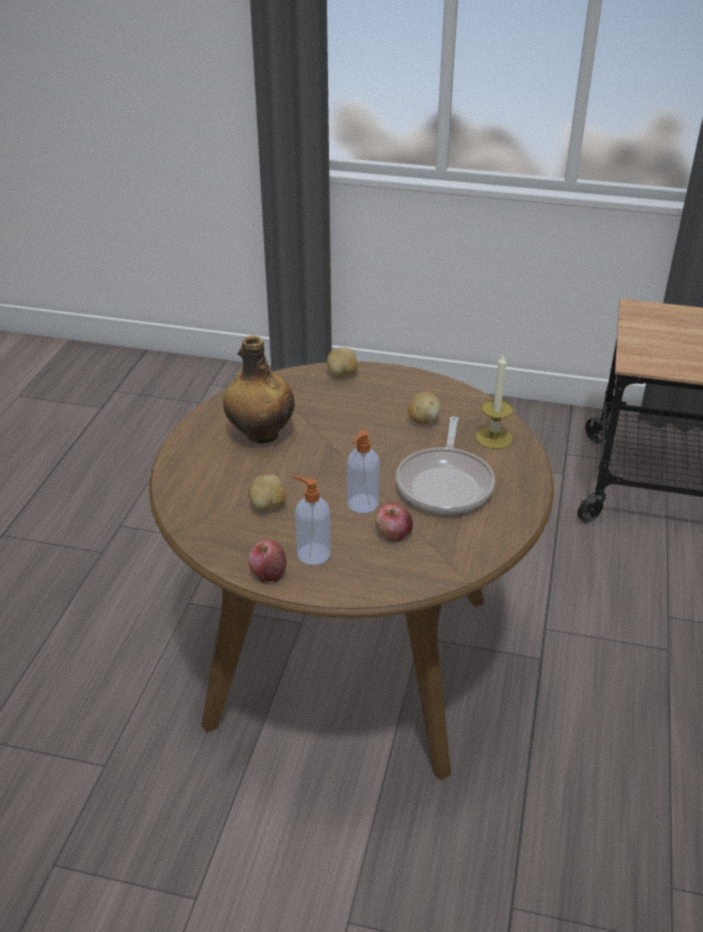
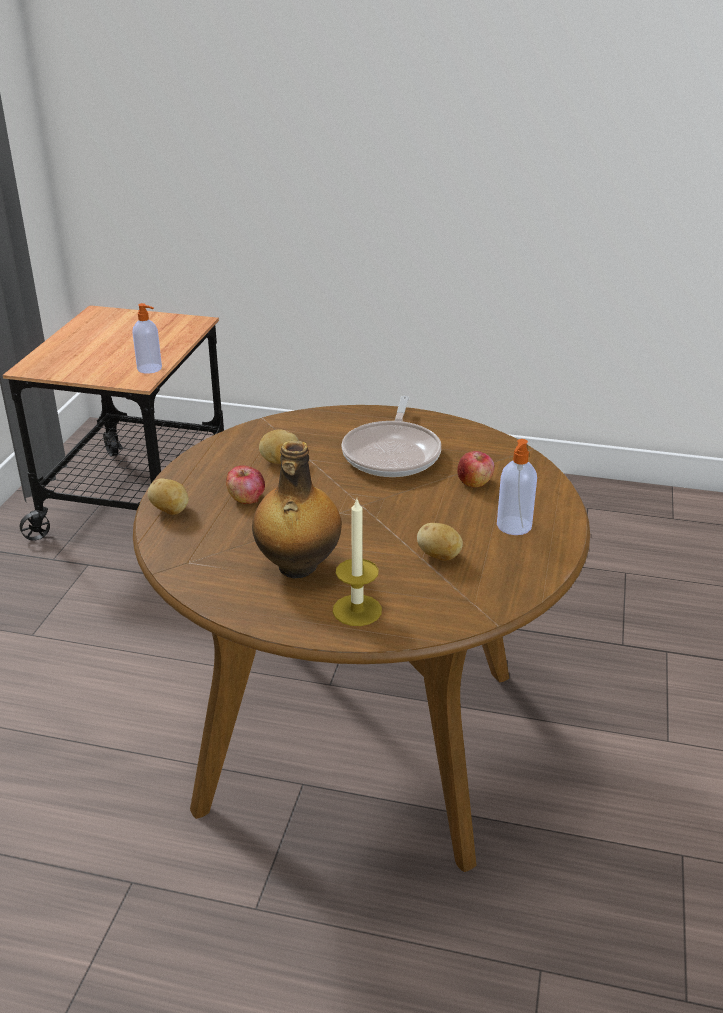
camera: 90 degrees left, 5 degrees down
apple [248,540,286,582] -> apple moved to [226,465,265,504]
soap dispenser [347,430,380,513] -> soap dispenser moved to [132,303,162,374]
frying pan [396,416,495,514] -> frying pan turned 90 degrees clockwise [341,396,441,477]
candle [476,355,513,449] -> candle moved to [333,499,382,626]

